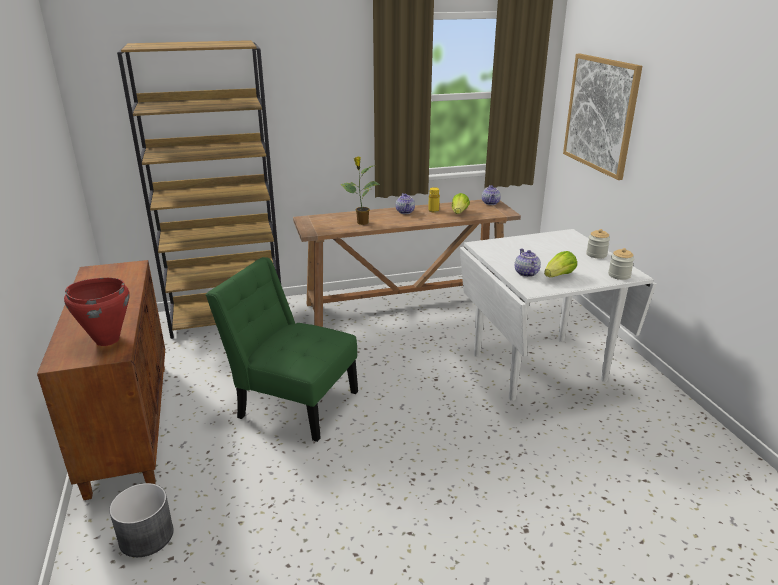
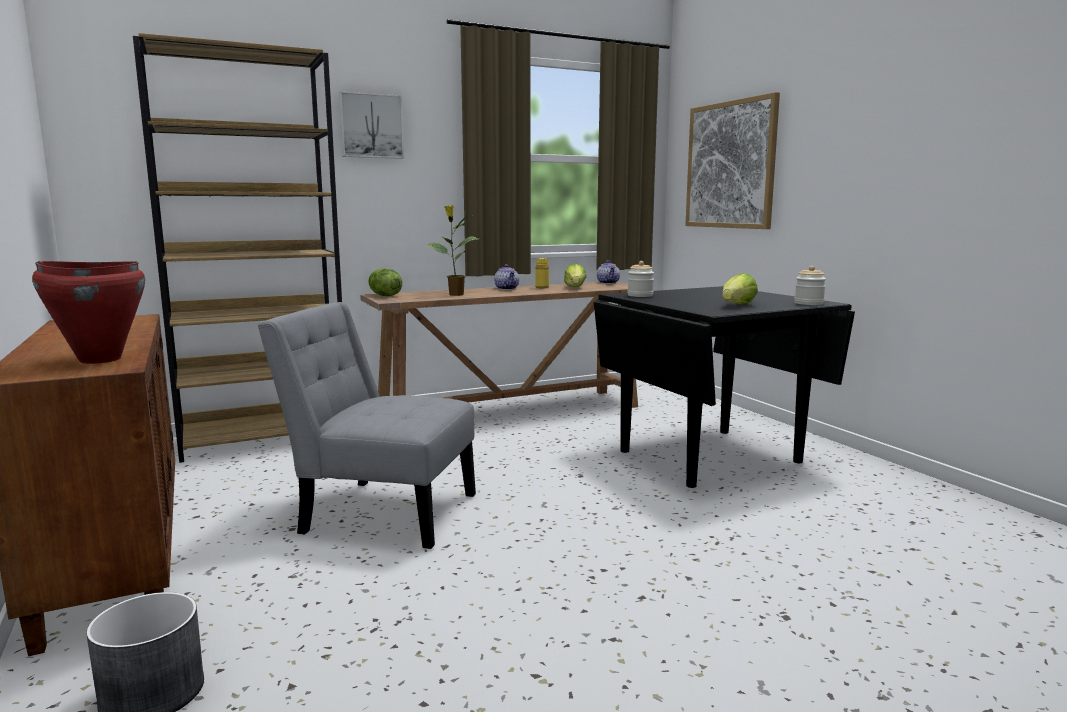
camera: 10 degrees left, 15 degrees down
green chair [206,257,358,442] -> grey chair [257,302,476,549]
white dining table [460,229,657,401] -> black dining table [594,286,855,488]
teapot [515,249,541,277] -> none
jar [586,229,610,259] -> jar moved to [628,261,654,297]
none -> picture [339,91,404,159]
none -> lettuce [368,268,402,296]

